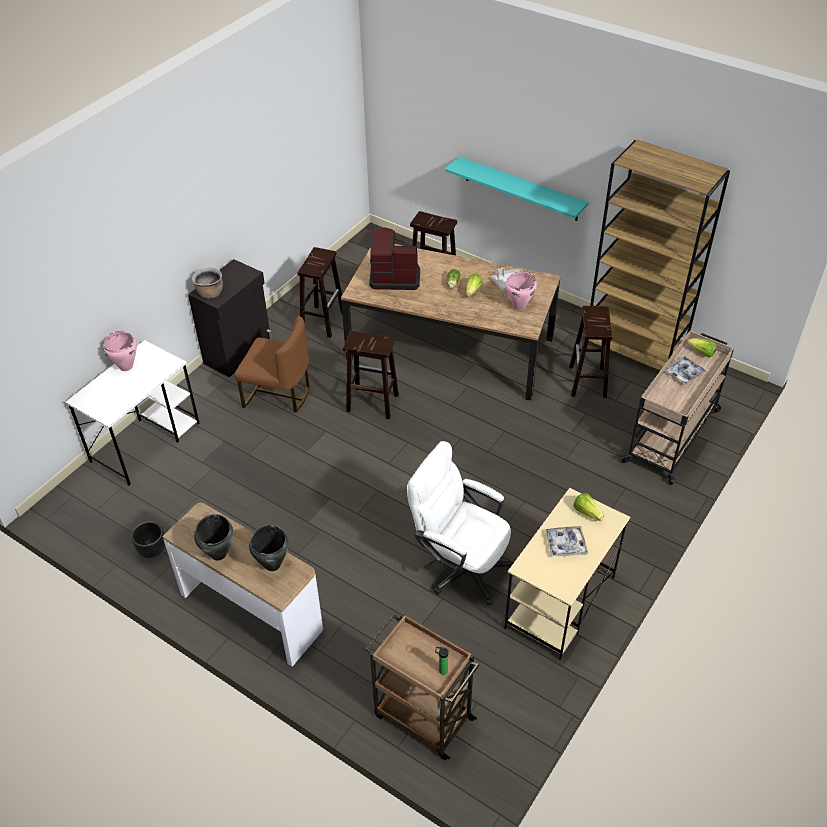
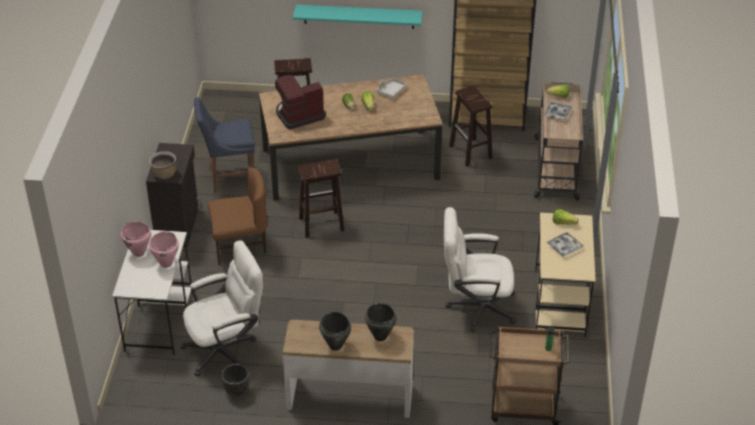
camera: 30 degrees left, 5 degrees down
brown stool [297,247,342,338] -> blue chair [194,97,255,193]
pink cooking pot [505,271,537,310] -> pink cooking pot moved to [149,231,179,268]
none -> white office chair [181,240,264,377]

